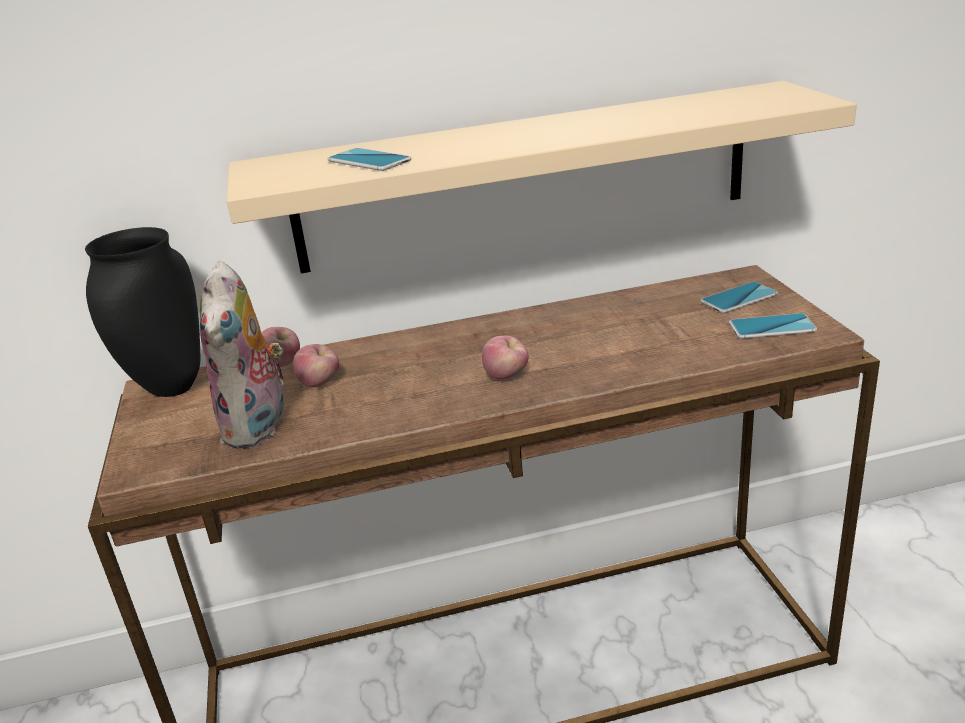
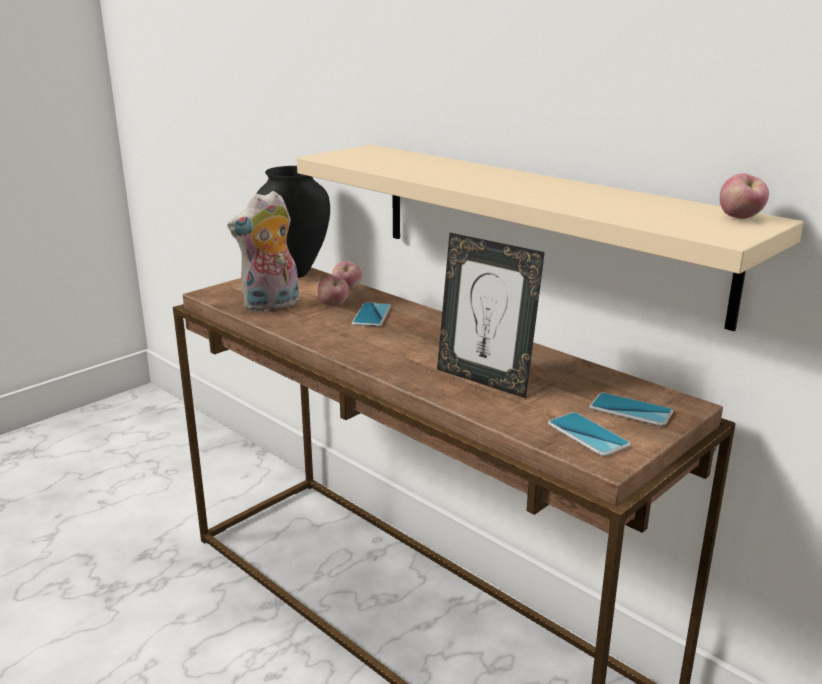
camera: 55 degrees right, 5 degrees down
phone [328,148,411,171] -> phone moved to [352,302,391,327]
apple [482,336,528,380] -> apple moved to [720,173,769,219]
none -> picture frame [437,233,545,398]

